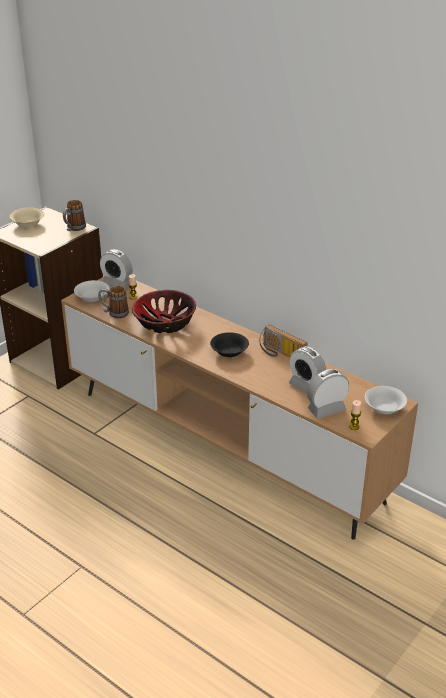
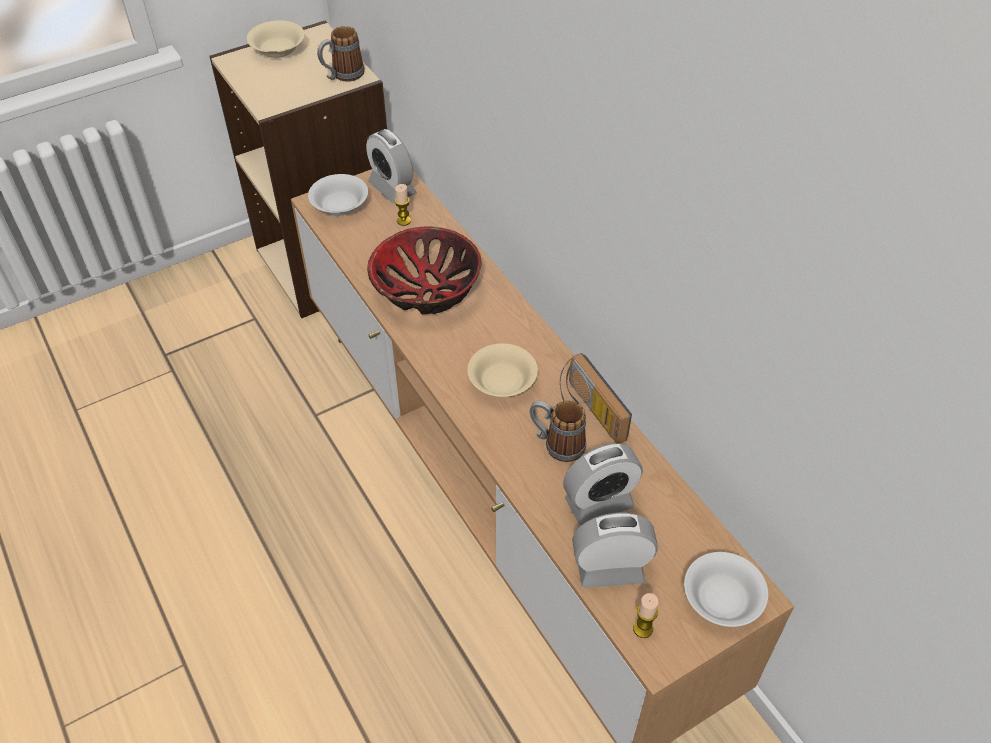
camera: 20 degrees right, 15 degrees up
mug [98,286,129,318] -> mug moved to [530,400,586,462]
black bowl [210,332,249,357] -> beige bowl [467,343,538,397]
alarm clock [289,346,327,394] -> alarm clock turned 90 degrees counterclockwise [563,443,643,525]

